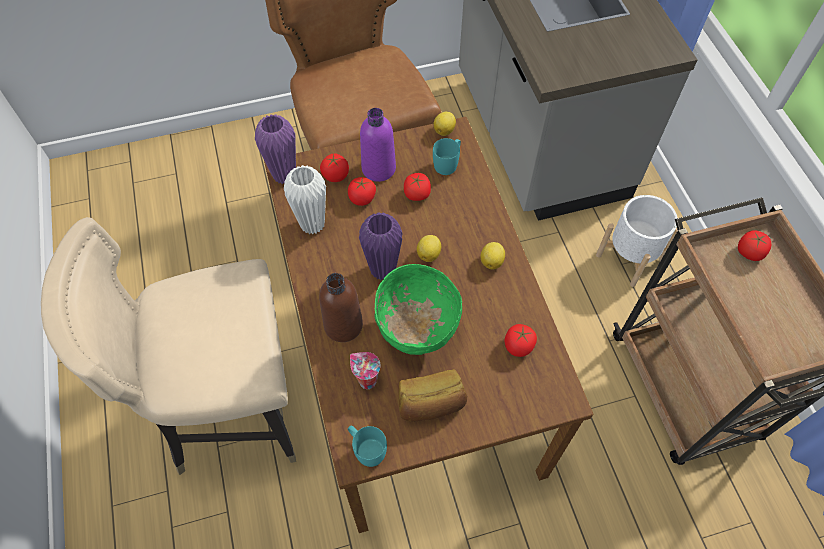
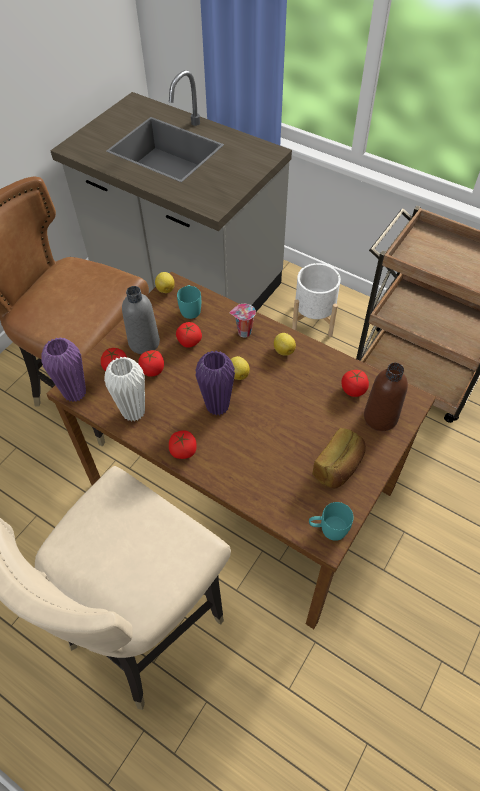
camera: 40 degrees left, 5 degrees down
brown bottle [319,273,363,342] -> brown bottle moved to [364,363,408,431]
cup [350,352,381,389] -> cup moved to [230,304,256,338]
purple bottle [360,108,396,182] -> grey bottle [122,286,160,354]
green bowl [374,264,462,355] -> none
tomato [738,230,771,261] -> tomato moved to [169,430,197,459]

